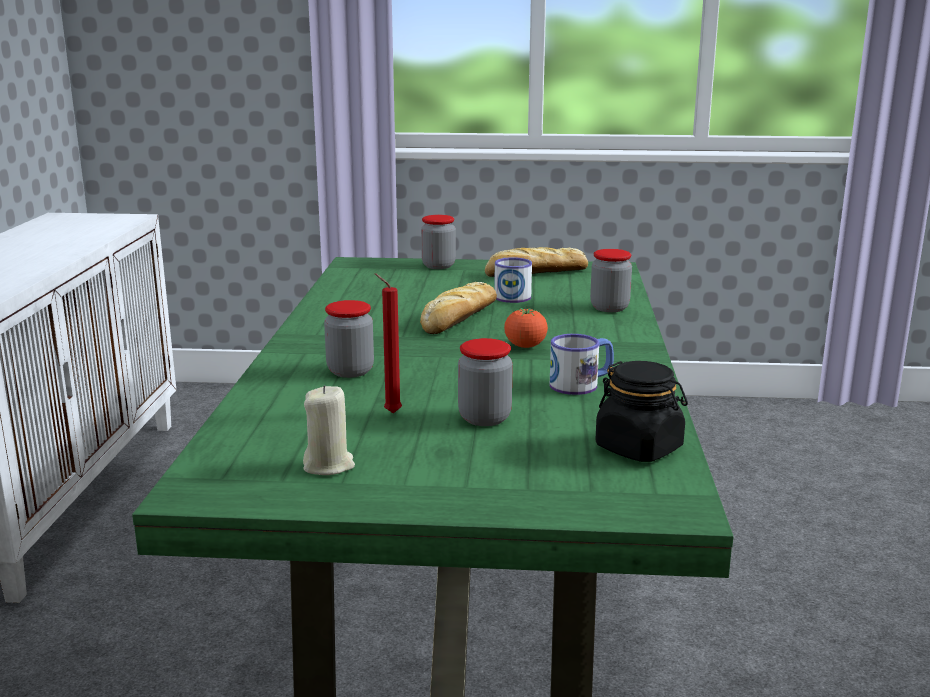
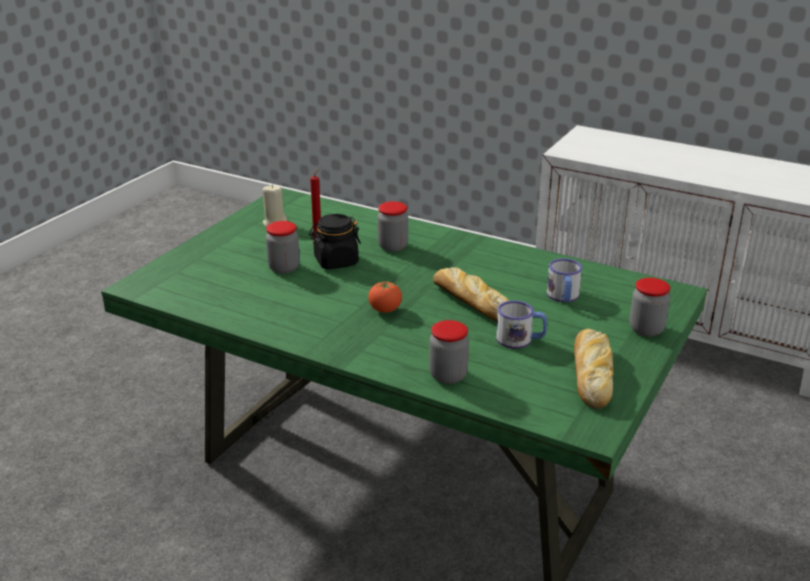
camera: 115 degrees right, 10 degrees up
mug [550,334,614,395] -> mug moved to [547,258,582,302]
black jar [596,361,688,462] -> black jar moved to [309,214,361,269]

